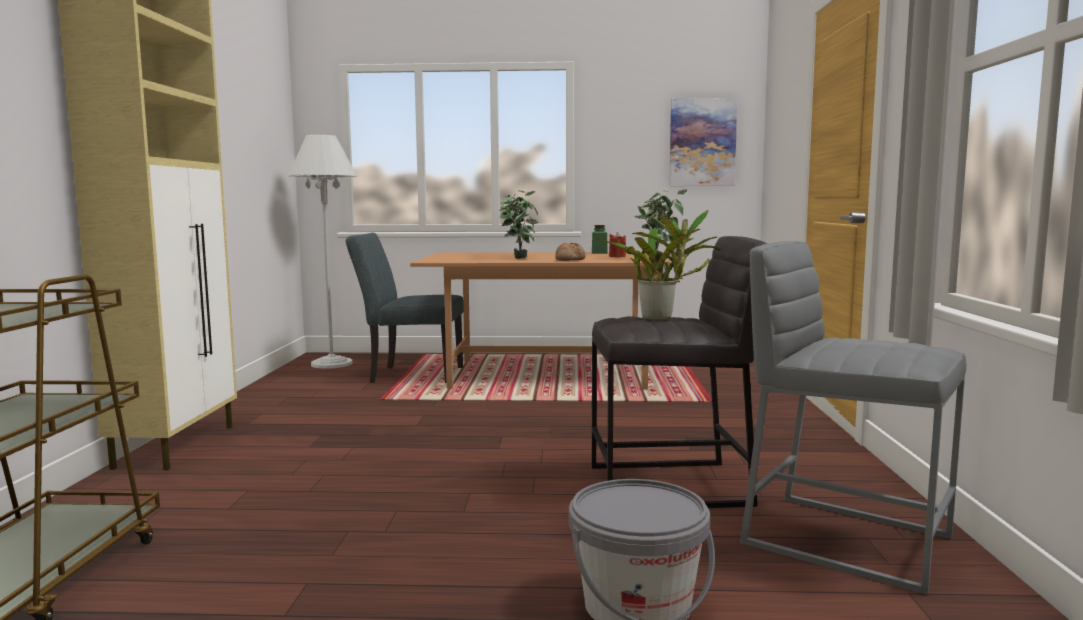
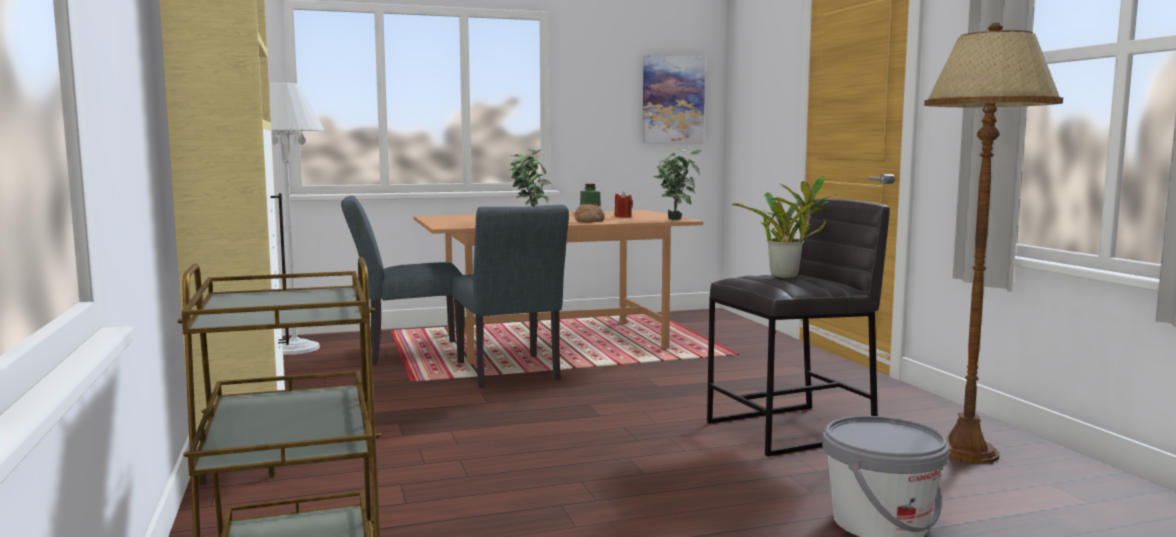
camera: 20 degrees left, 0 degrees up
grey stool [740,241,966,595] -> brown floor lamp [924,23,1063,464]
none -> grey chair [452,205,569,387]

